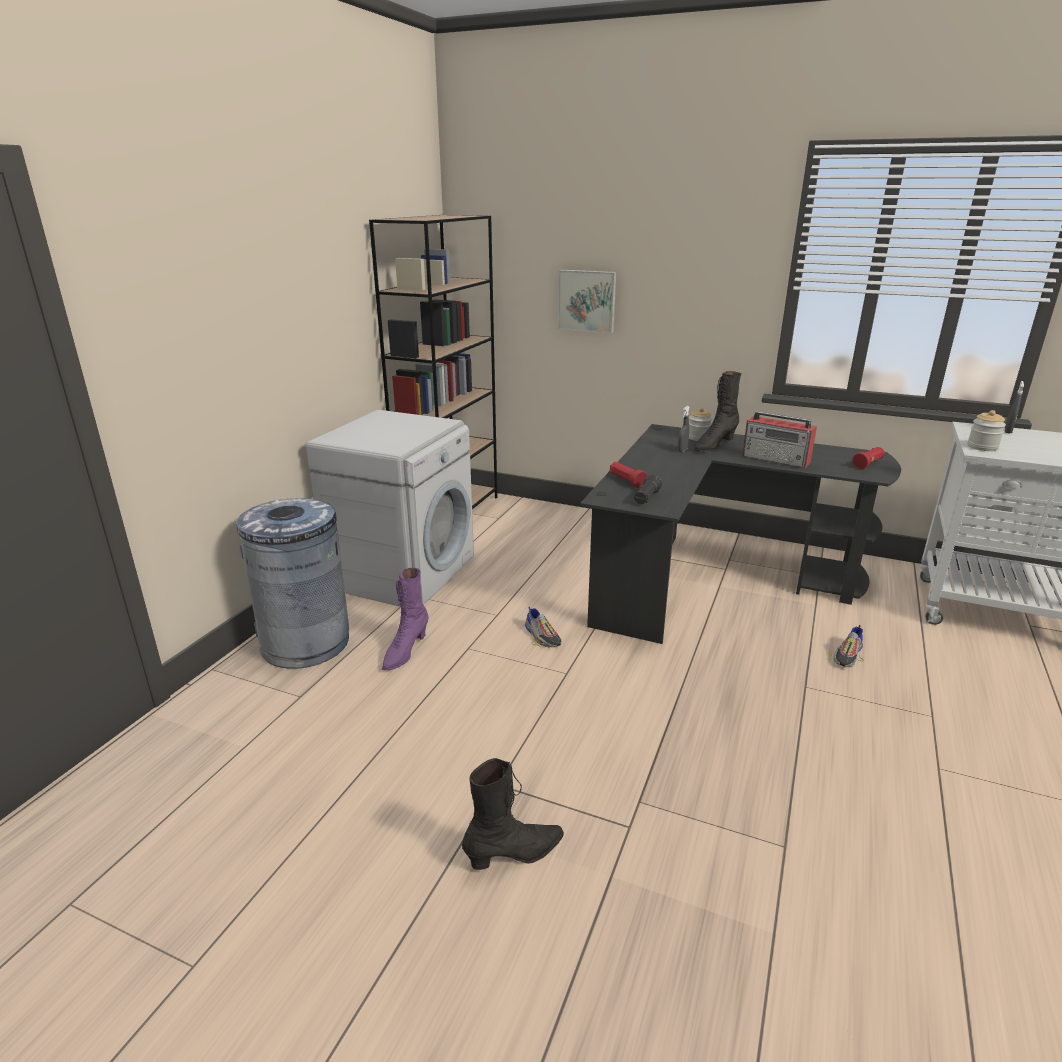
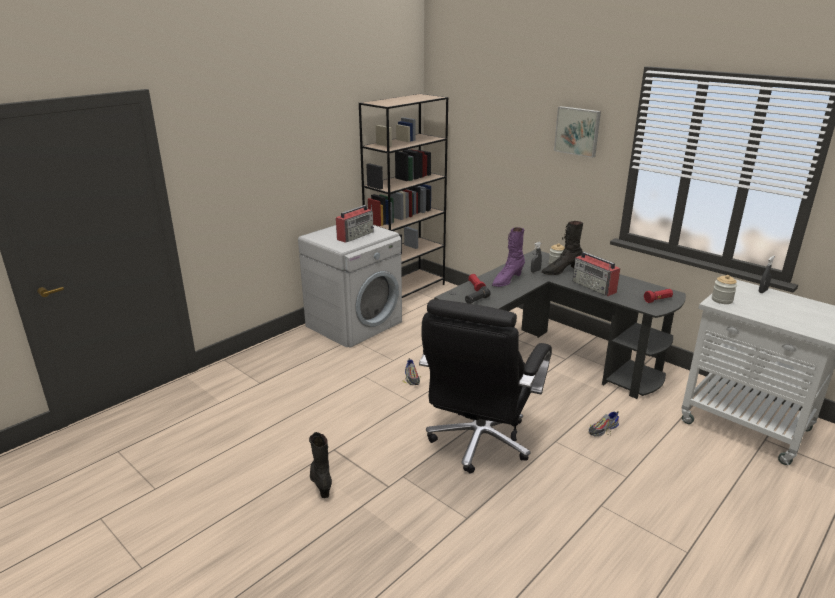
camera: 20 degrees right, 0 degrees up
grey trash can [236,498,349,669] -> none
purple boot [382,568,429,670] -> purple boot moved to [492,227,525,287]
black boot [462,758,564,870] -> black boot turned 105 degrees counterclockwise [309,432,332,498]
picture [558,270,616,333] -> picture moved to [554,106,601,158]
none -> radio [336,204,374,243]
none -> black office chair [419,299,552,474]

